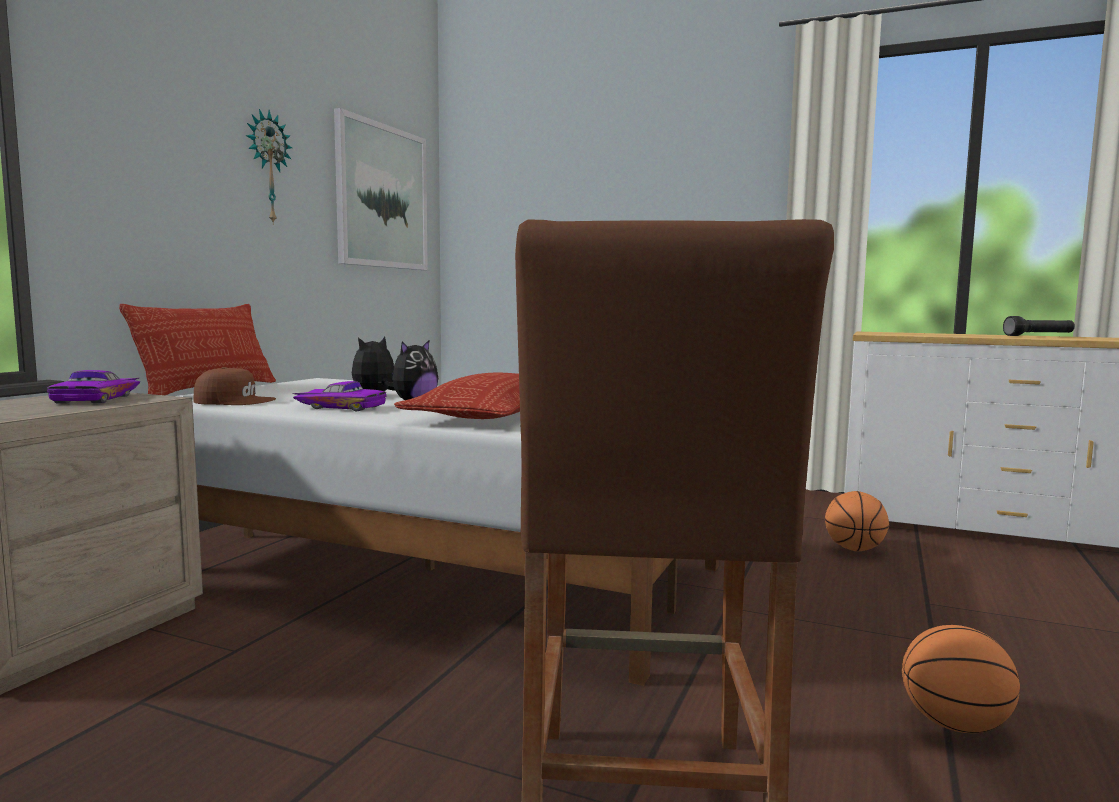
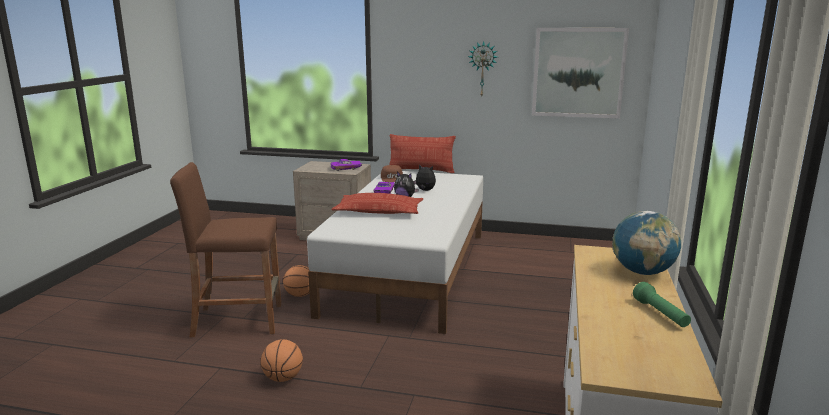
camera: 80 degrees right, 10 degrees up
basketball [825,491,889,552] -> basketball moved to [283,265,309,297]
black flashlight [1003,316,1075,336] -> green flashlight [633,282,691,327]
none -> globe [612,211,681,275]

